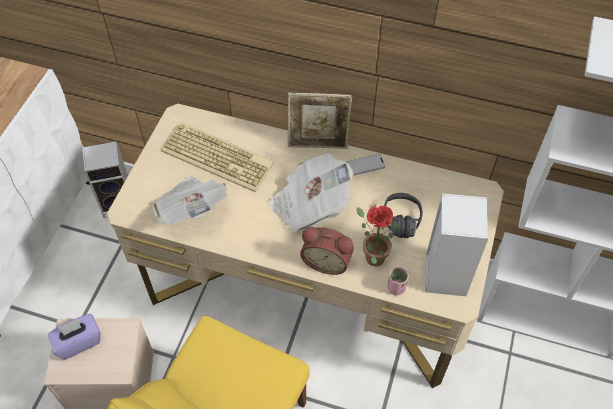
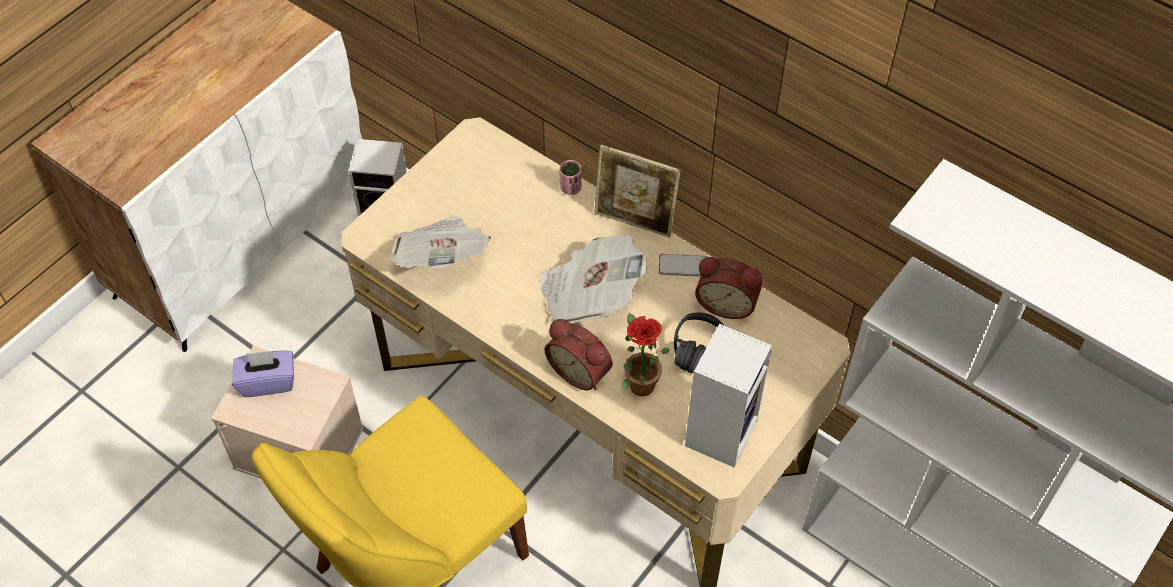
camera: 20 degrees right, 0 degrees up
keyboard [161,123,274,192] -> none
pink cup [388,267,409,295] -> pink cup moved to [559,160,582,195]
none -> alarm clock [695,257,763,319]

